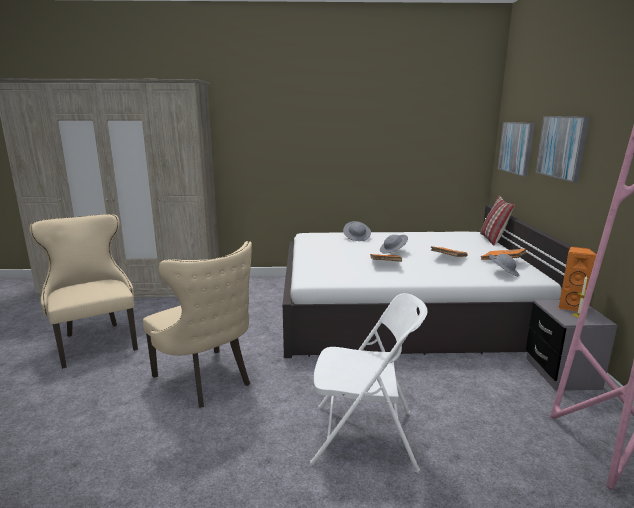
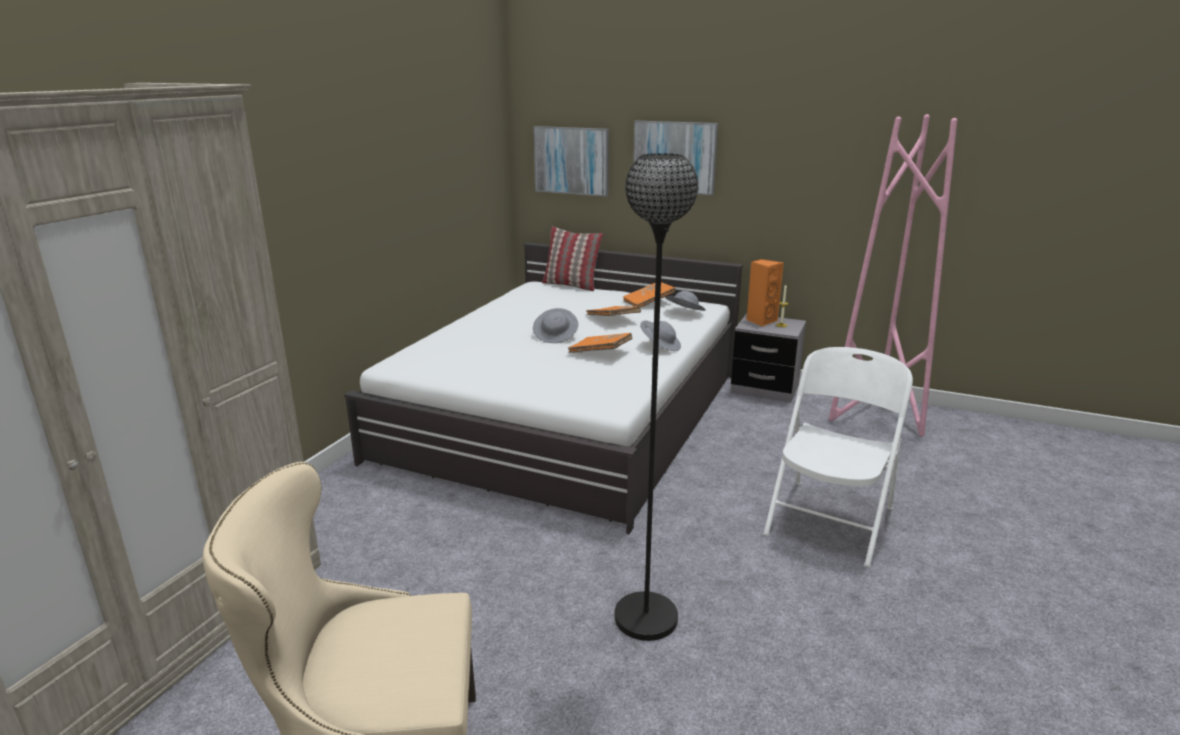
camera: 65 degrees left, 5 degrees up
beige chair [143,241,252,408] -> black floor lamp [615,153,698,641]
grey hat [343,221,371,241] -> grey hat moved to [640,320,681,351]

